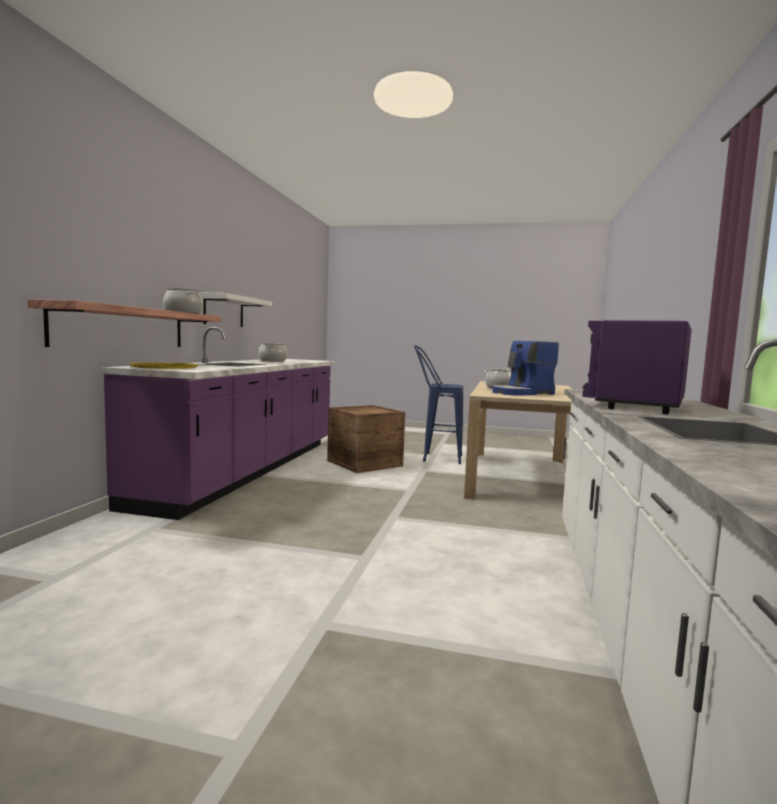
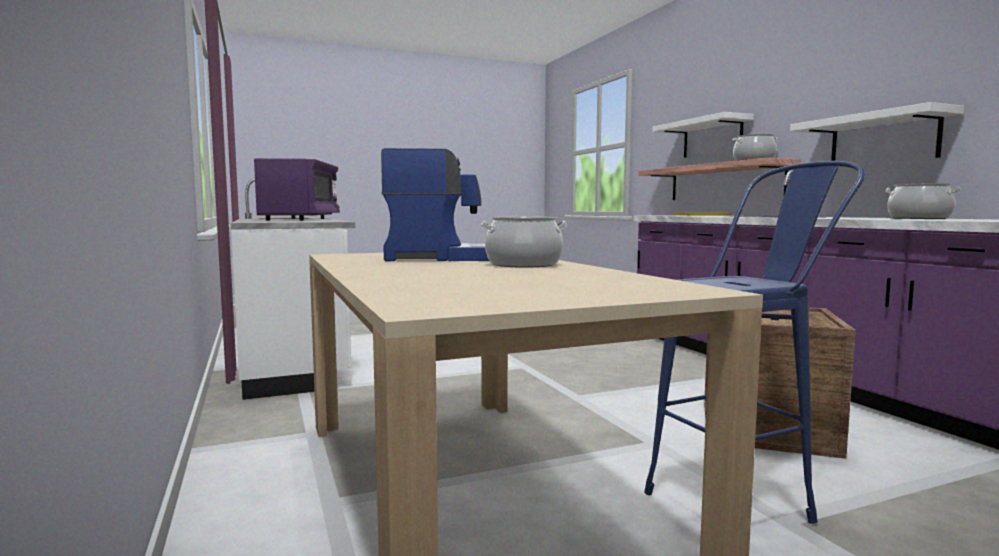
camera: 145 degrees right, 0 degrees up
coffee machine [492,341,559,396] -> coffee machine turned 60 degrees clockwise [381,148,489,261]
none -> white shelf [652,112,754,158]

